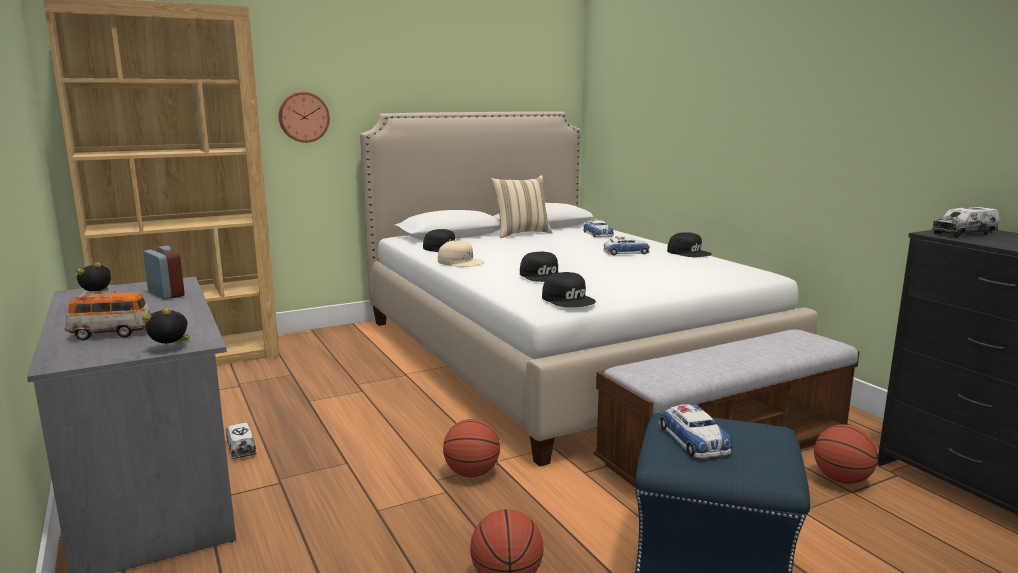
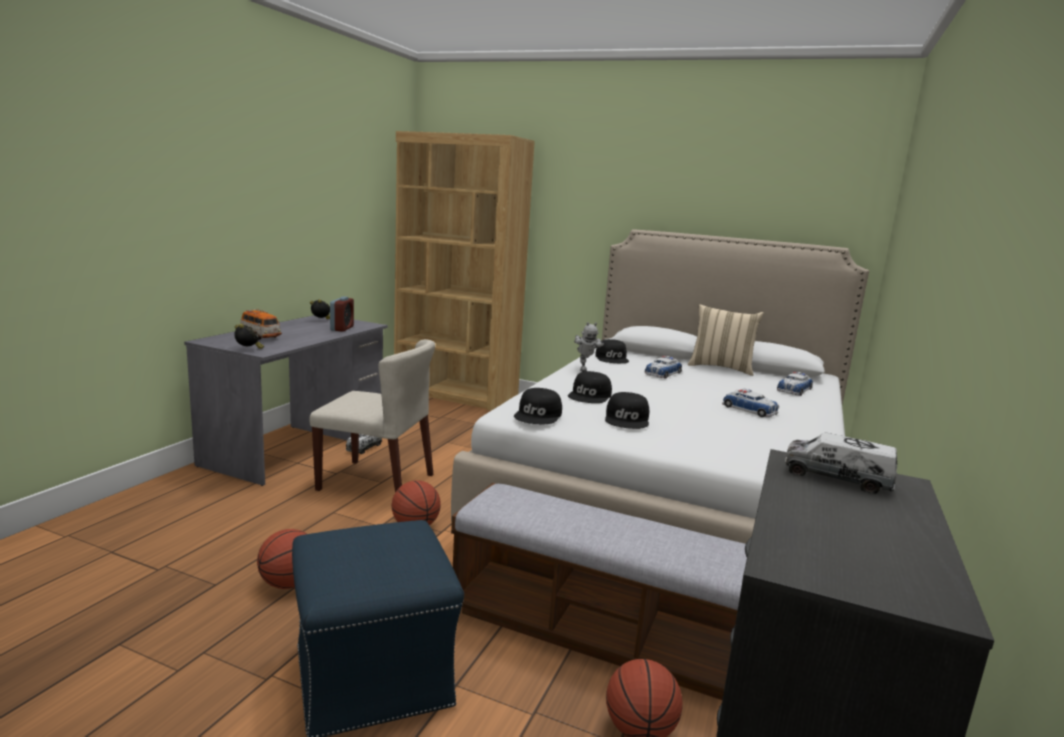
camera: 50 degrees right, 0 degrees up
wall clock [278,92,330,143] -> none
beige cap [438,241,484,267] -> toy robot [574,322,604,372]
toy car [659,404,732,459] -> toy car moved to [645,356,682,379]
black cap [667,232,712,257] -> black cap moved to [605,392,649,429]
none -> beige chair [309,339,435,492]

